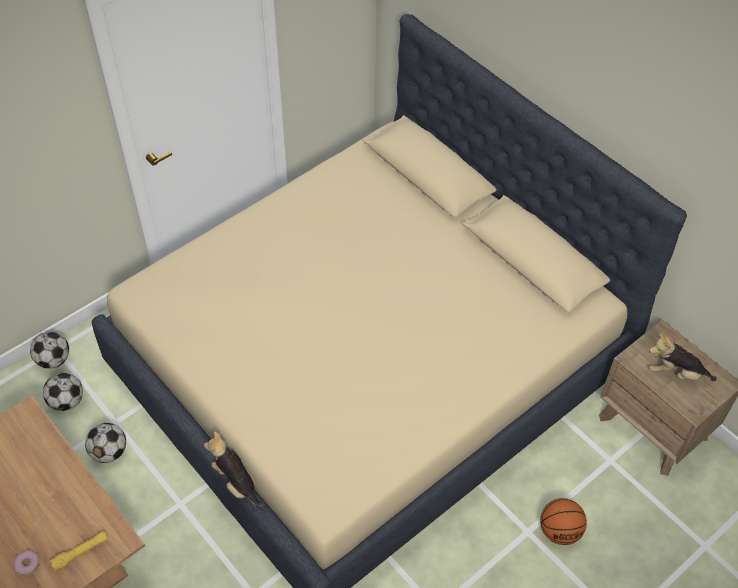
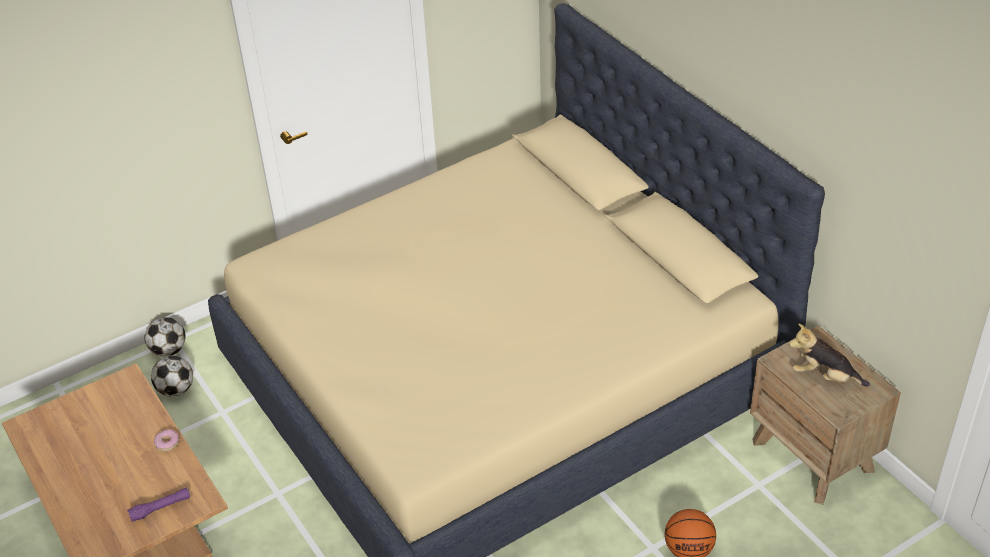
camera: 10 degrees right, 10 degrees down
donut [13,550,39,576] -> donut moved to [154,429,179,451]
yellow flashlight [49,531,108,571] -> purple flashlight [127,488,190,522]
football [85,423,126,463] -> none
plush toy [204,432,266,511] -> none

